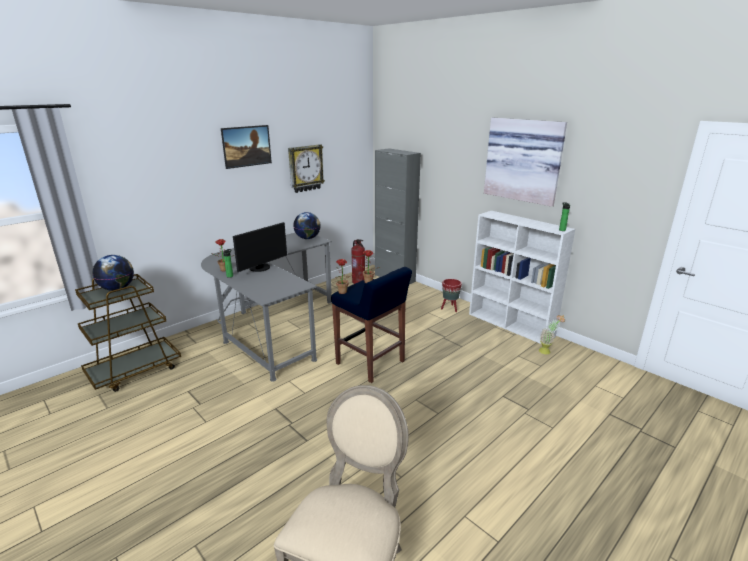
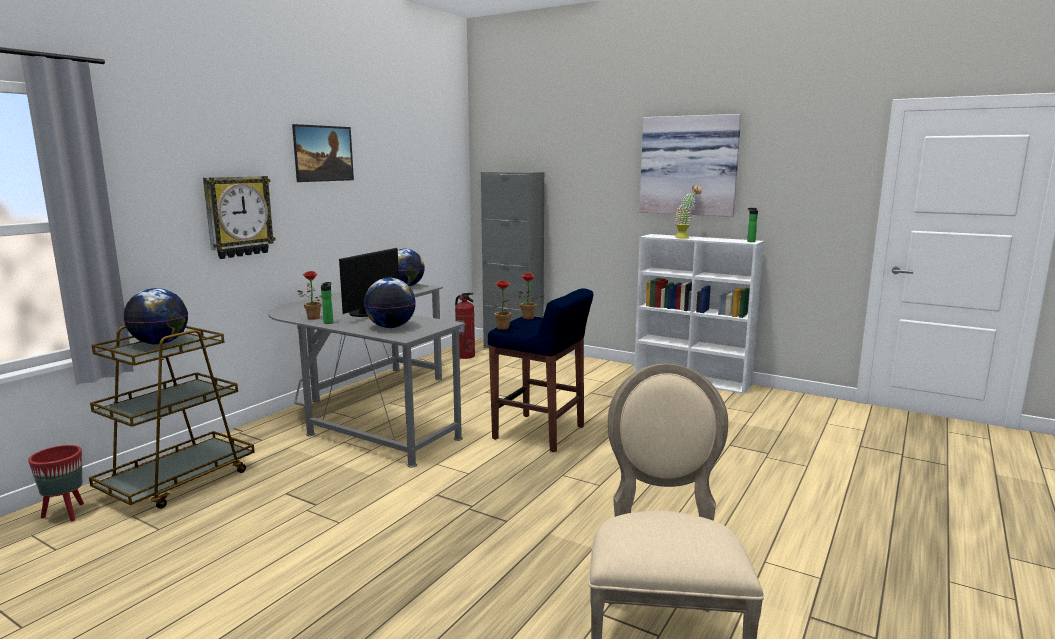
camera: 15 degrees left, 10 degrees down
wall clock [288,144,325,193] -> wall clock moved to [203,176,276,259]
red planter [441,279,462,312] -> red planter moved to [28,445,84,521]
potted plant [539,315,565,354] -> potted plant moved to [675,185,702,239]
none -> globe [364,278,416,328]

